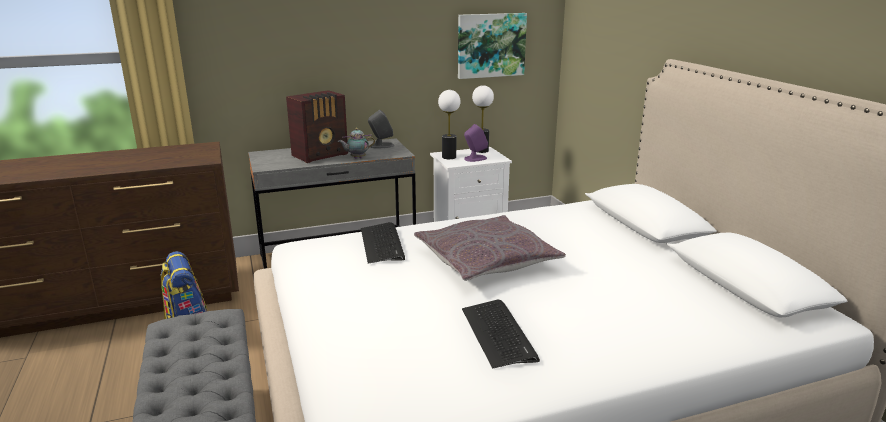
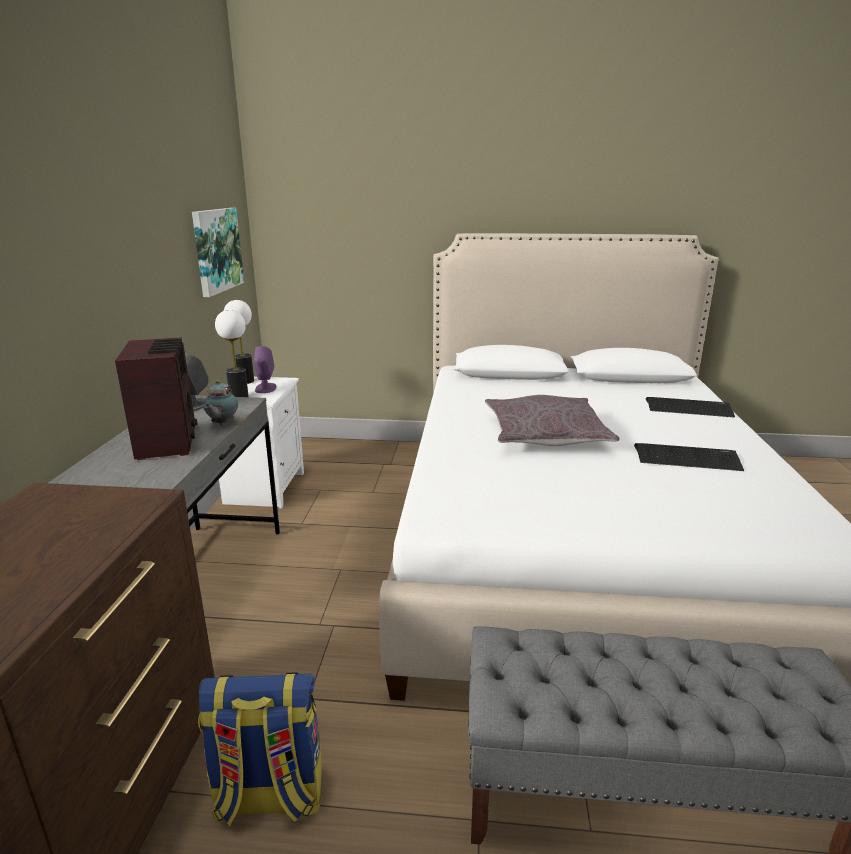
camera: 65 degrees left, 0 degrees up
keyboard [361,222,405,264] -> keyboard moved to [646,397,735,418]

